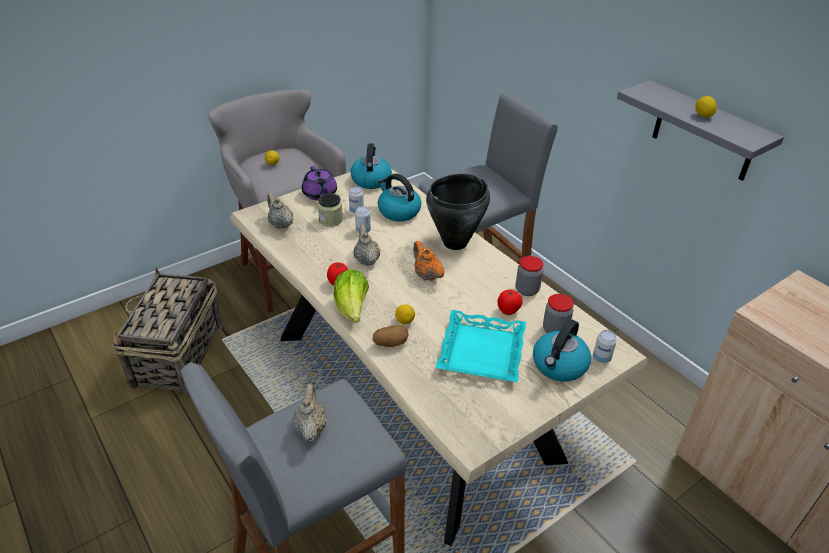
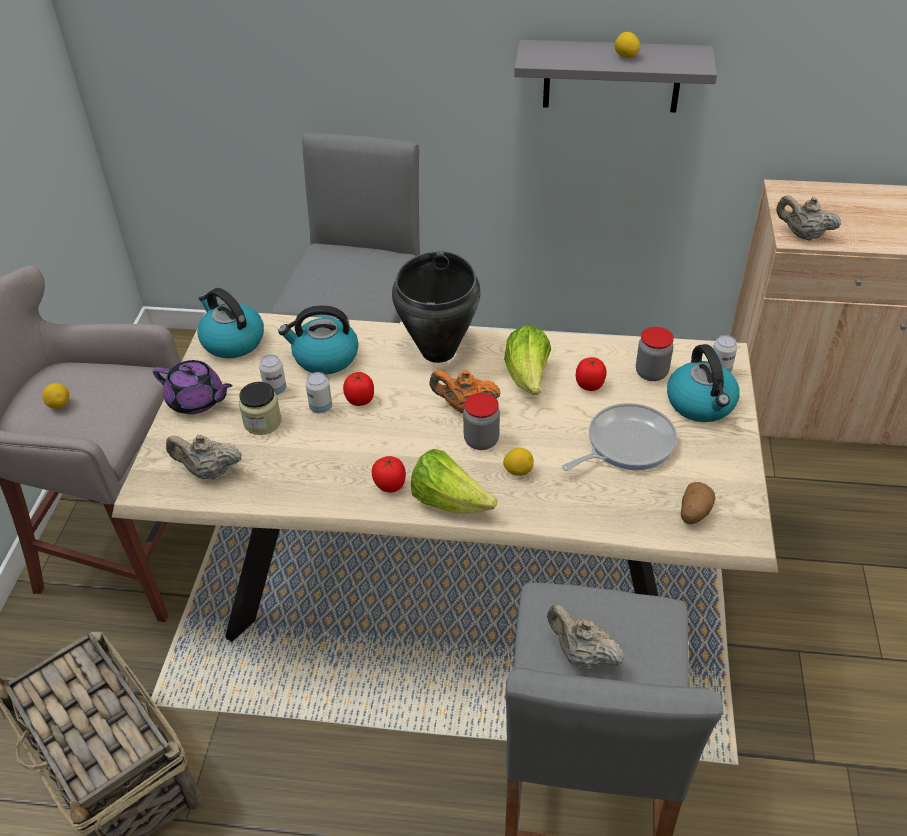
camera: 45 degrees left, 5 degrees up
beige teapot [353,225,381,266] -> beige teapot moved to [776,195,841,241]
potato [373,325,409,347] -> potato moved to [681,482,716,524]
turquoise tray [436,310,526,382] -> frying pan [562,403,677,471]
jar [516,256,544,296] -> jar moved to [463,393,500,450]
none -> tomato [343,372,374,406]
none -> lettuce [504,326,551,395]

